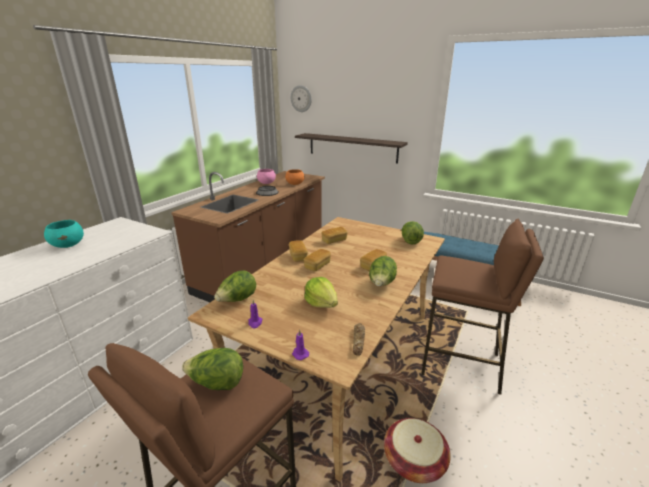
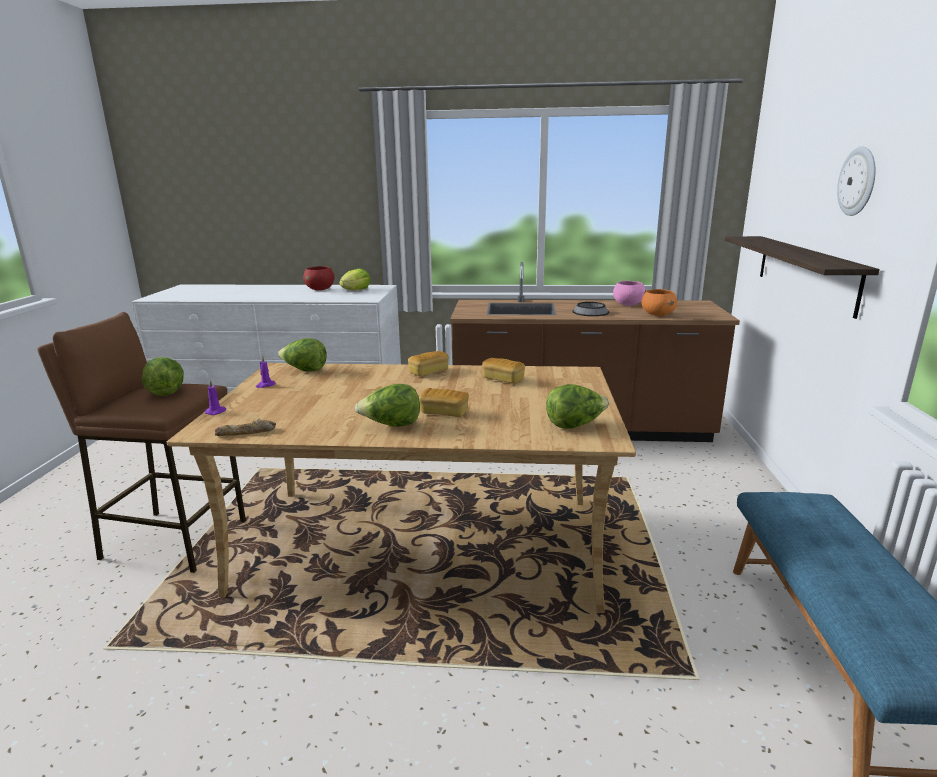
camera: 65 degrees right, 5 degrees down
turquoise bowl [44,220,84,248] -> red bowl [303,266,334,291]
wall clock [291,85,312,112] -> wall clock moved to [837,147,876,216]
bread [304,249,331,271] -> none
lettuce [304,277,338,308] -> lettuce moved to [339,269,370,290]
basket [384,418,451,483] -> none
brown stool [421,219,544,395] -> none

